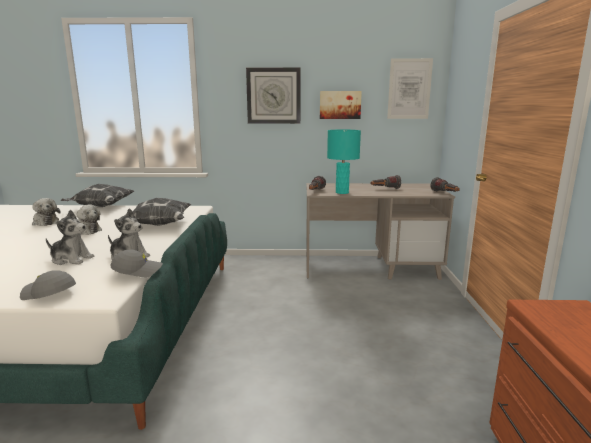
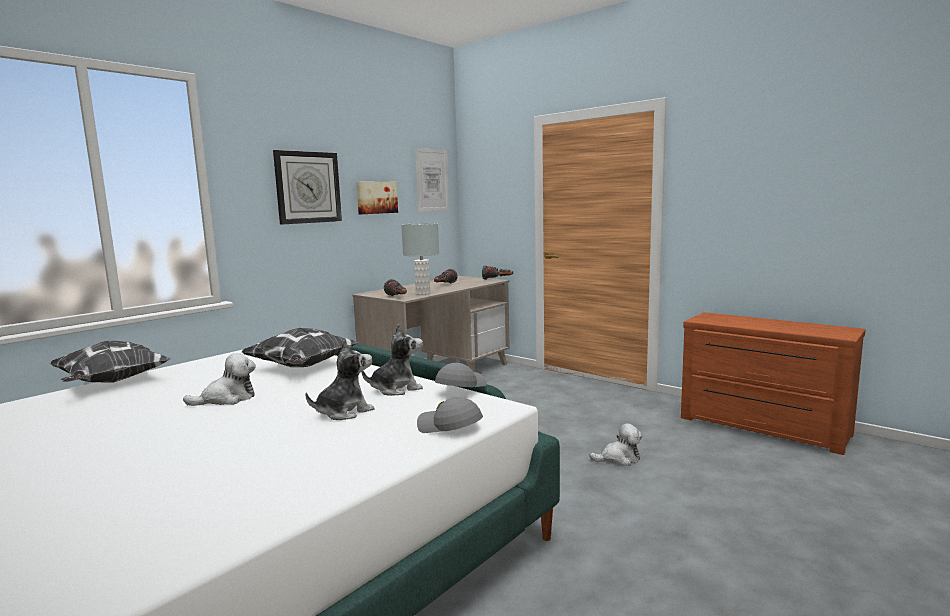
camera: 50 degrees left, 5 degrees down
grey cap [20,270,76,300] -> grey cap turned 60 degrees clockwise [417,397,483,433]
plush toy [32,198,60,226] -> plush toy moved to [590,423,642,466]
turquoise table lamp [327,130,361,194] -> grey table lamp [401,223,439,295]

